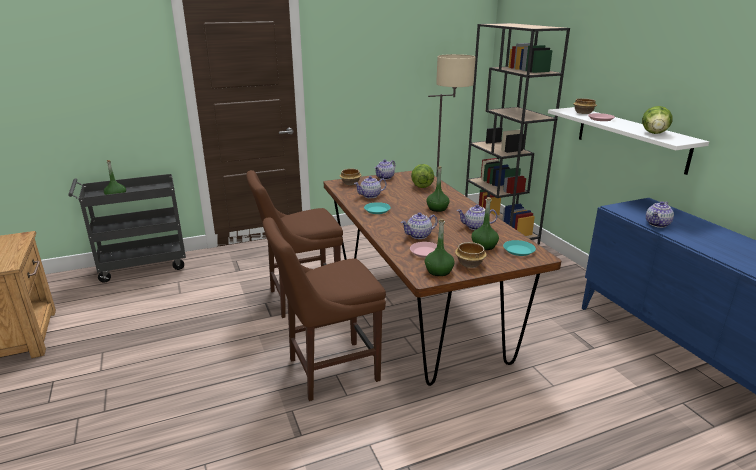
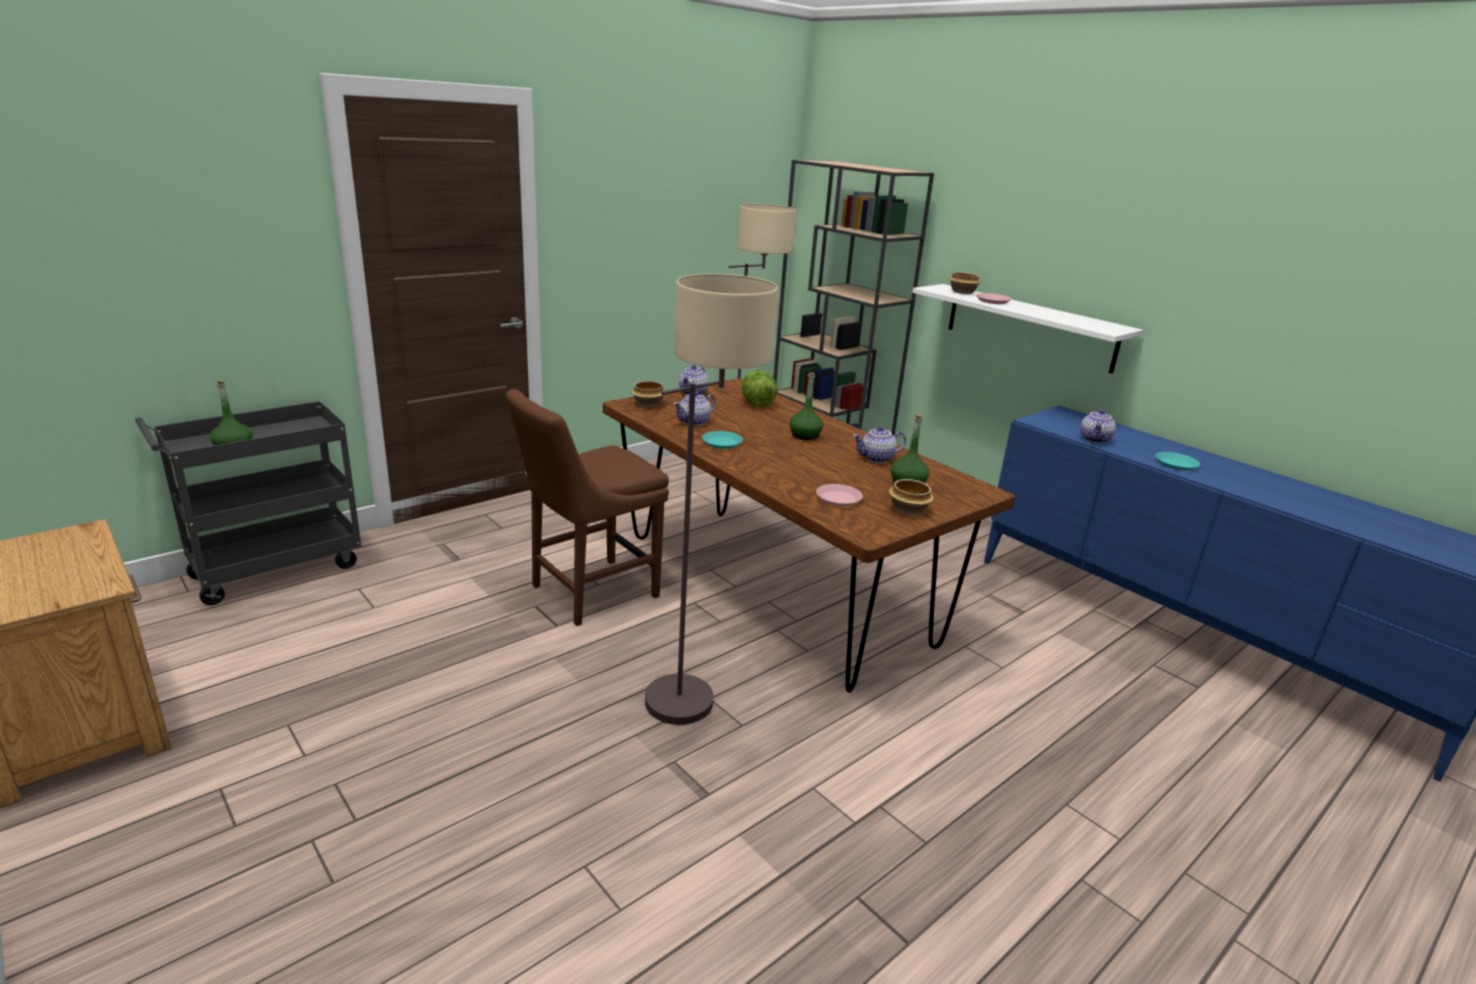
camera: 20 degrees left, 0 degrees up
brown chair [263,217,386,401] -> beige floor lamp [645,274,778,725]
teapot [401,212,437,239] -> none
green bottle [425,219,455,276] -> none
turquoise plate [503,240,536,256] -> turquoise plate moved to [1155,452,1200,471]
lettuce [642,106,673,134] -> none

